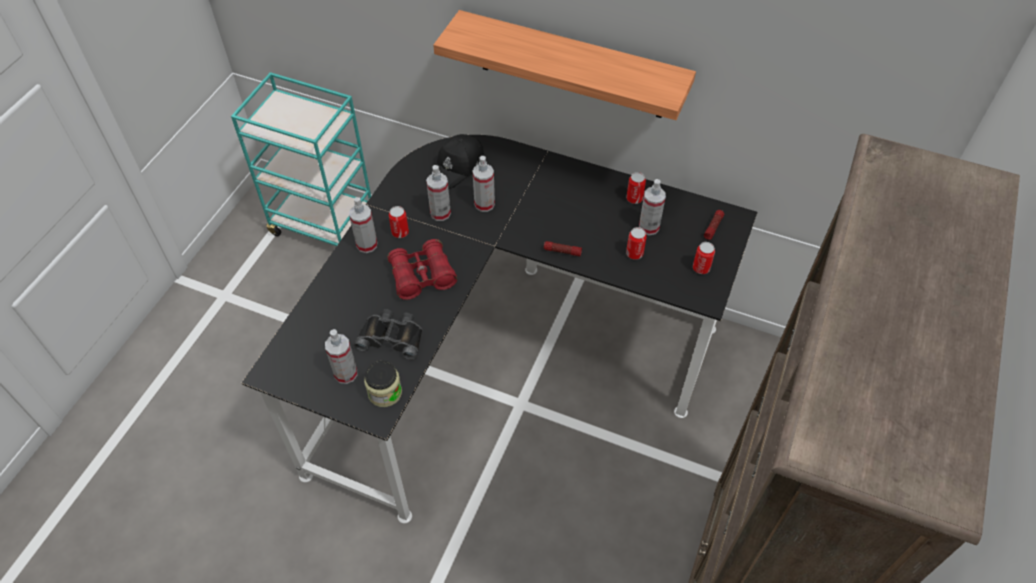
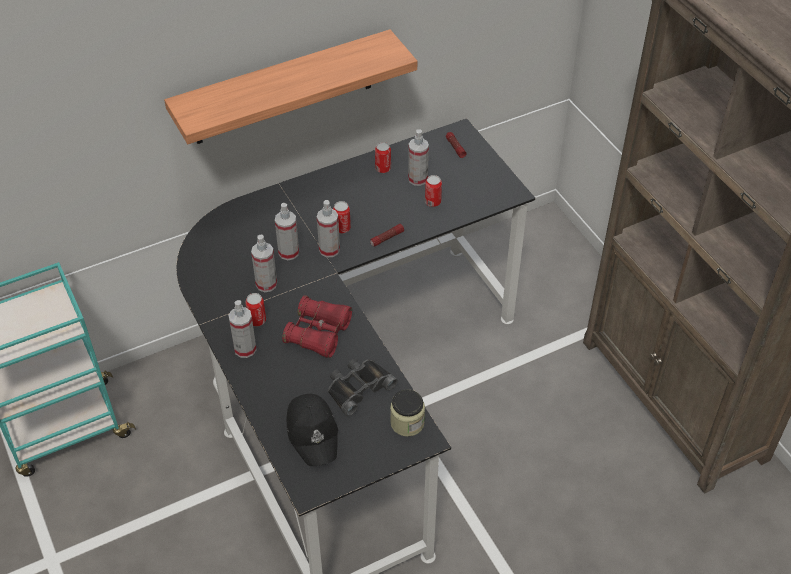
camera: 50 degrees left, 5 degrees down
spray bottle [325,329,357,384] -> spray bottle moved to [317,200,340,258]
black cap [436,134,484,188] -> black cap moved to [287,394,338,466]
can [693,242,715,274] -> can moved to [333,201,351,233]

